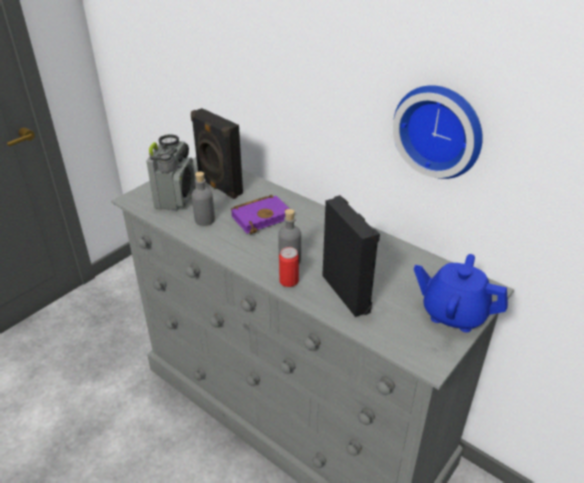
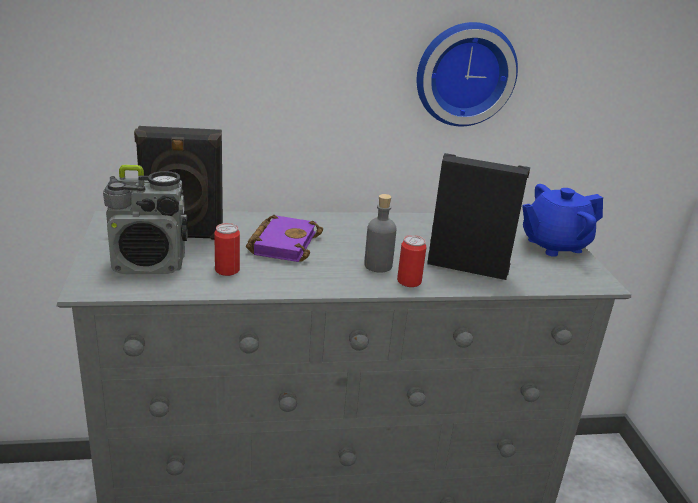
camera: 50 degrees left, 10 degrees down
radio [146,134,196,210] -> radio turned 120 degrees clockwise [103,165,188,274]
grey bottle [192,171,215,226] -> can [214,223,240,276]

